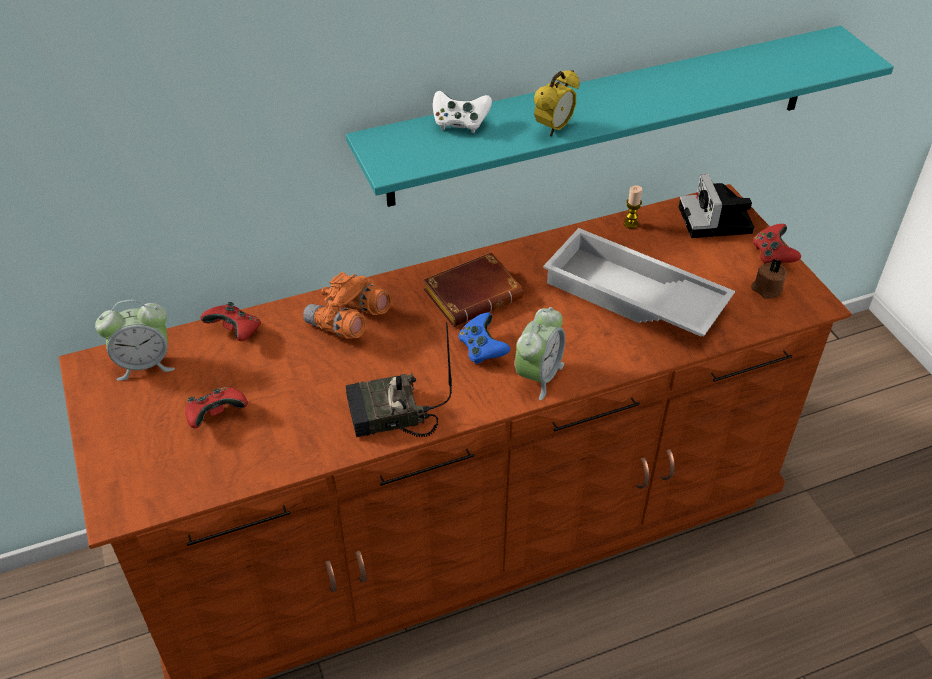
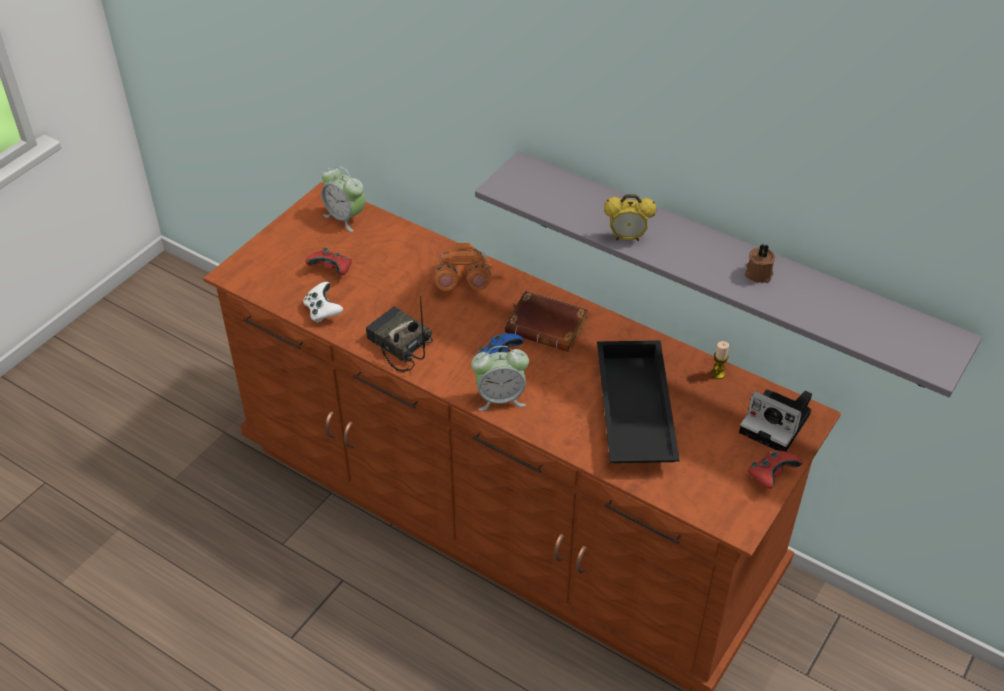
camera: 55 degrees right, 0 degrees up
red game controller [200,302,261,341] -> none
turquoise shelf [346,26,894,207] -> grey shelf [475,151,982,397]
white game controller [433,91,492,133] -> white game controller moved to [303,282,343,323]
white tray [543,228,735,336] -> black tray [597,340,680,463]
camera [679,174,754,238] -> camera turned 105 degrees counterclockwise [739,390,812,452]
brown candle [751,259,787,299] -> brown candle moved to [745,244,775,283]

